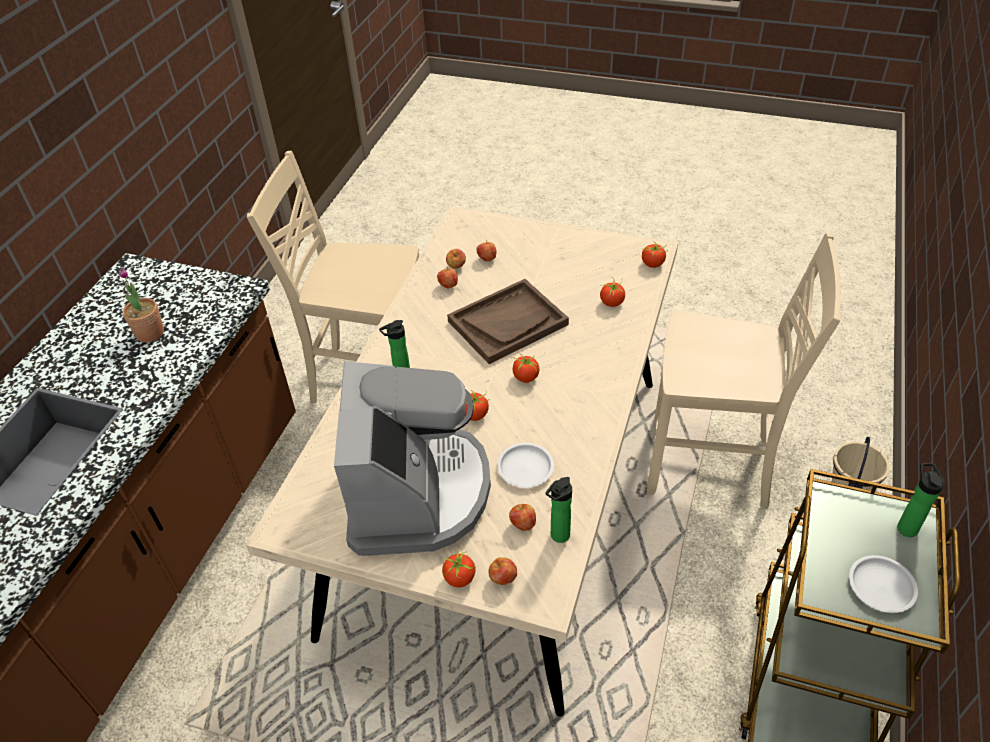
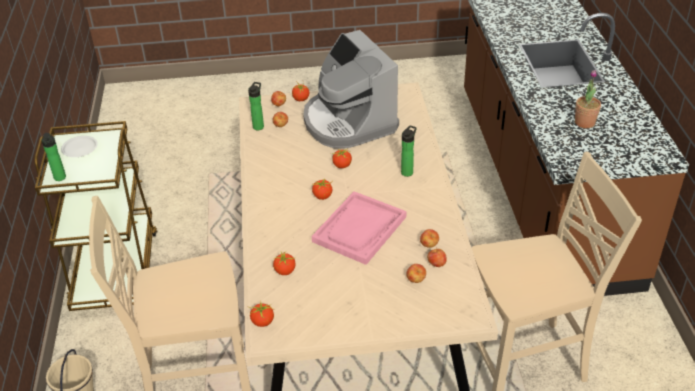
camera: 155 degrees right, 5 degrees down
brown tray [447,279,569,364] -> pink tray [312,191,406,265]
white plate [497,443,554,488] -> none

